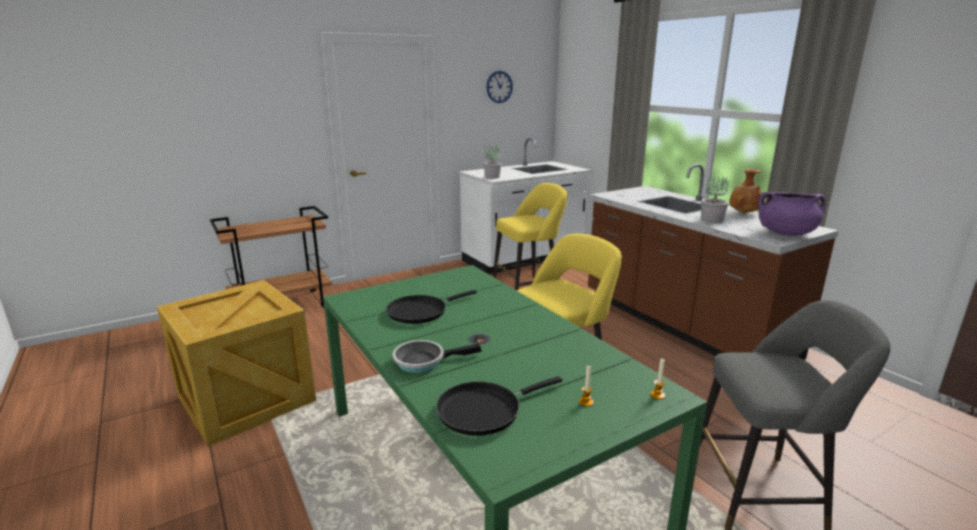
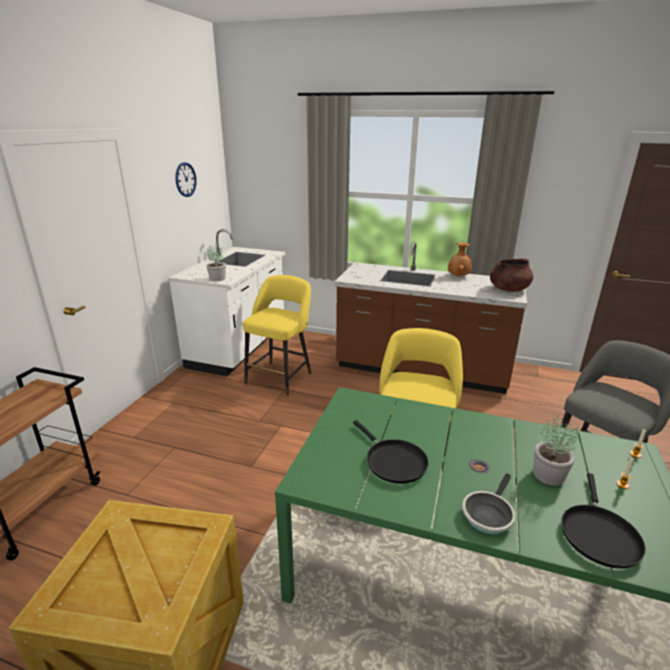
camera: 40 degrees left, 5 degrees up
black frying pan [386,290,477,324] -> black frying pan turned 45 degrees counterclockwise [353,420,429,484]
potted plant [701,176,730,223] -> potted plant moved to [533,416,579,486]
purple cooking pot [758,192,826,236] -> brown cooking pot [490,258,533,292]

